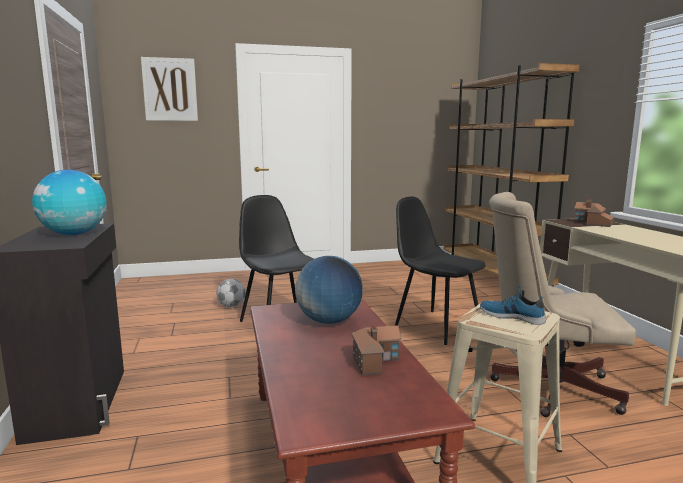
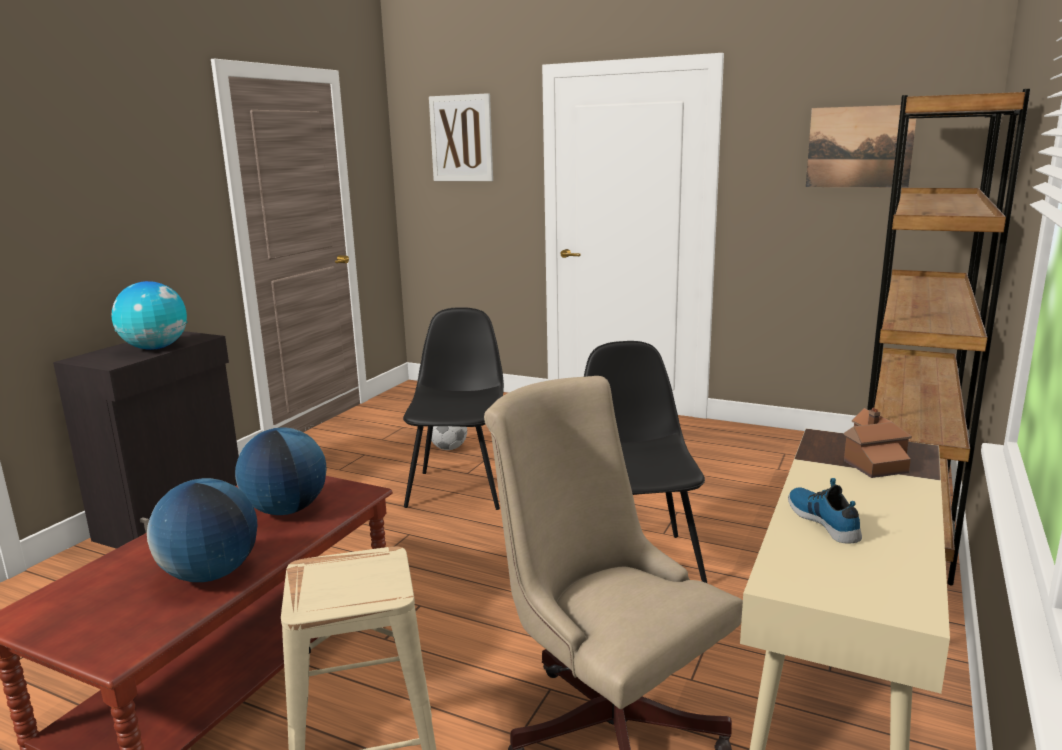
camera: 40 degrees right, 5 degrees up
toy house [351,325,401,375] -> globe [147,478,257,582]
shoe [480,286,546,325] -> shoe moved to [788,478,862,544]
none -> picture [806,105,916,188]

